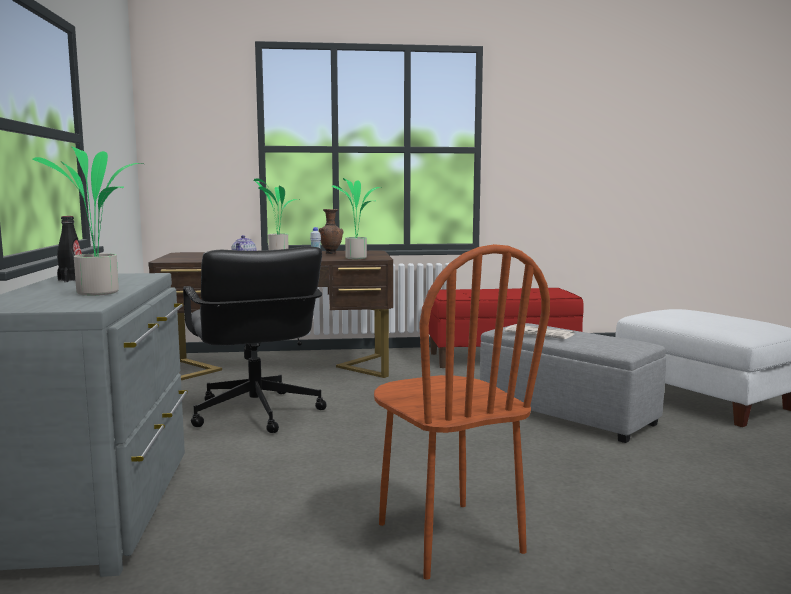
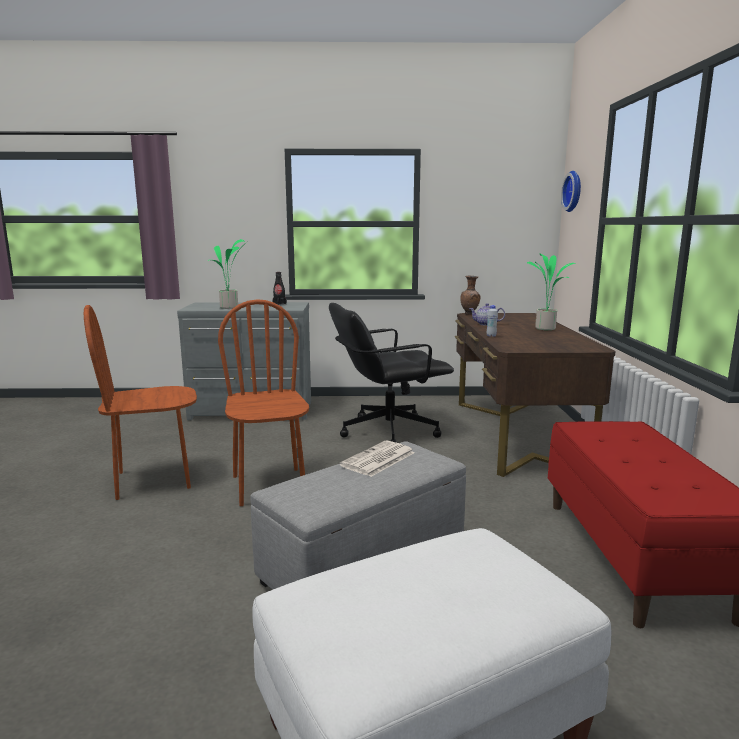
camera: 95 degrees right, 5 degrees up
brown vase [319,209,344,254] -> brown vase moved to [460,276,481,314]
potted plant [331,178,382,259] -> none
none -> brown chair [218,299,309,506]
none -> wall clock [561,171,581,212]

